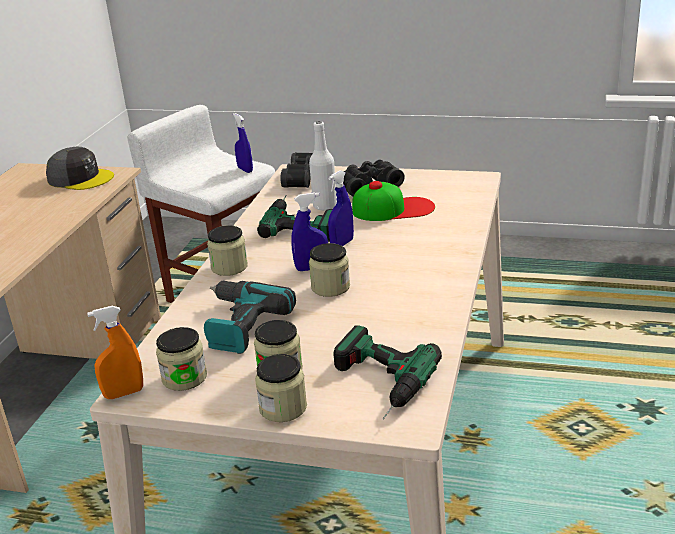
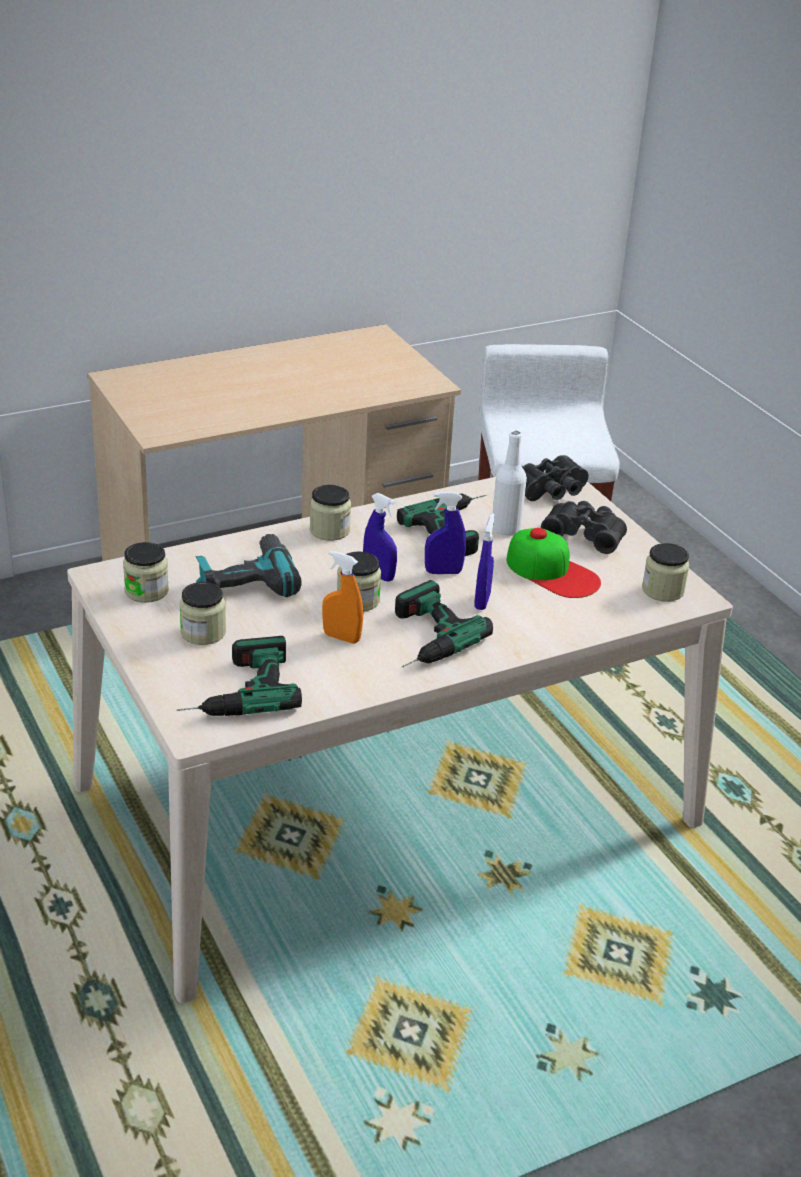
camera: 45 degrees right, 5 degrees up
grey cap [46,146,114,190] -> none
orange spray bottle [87,306,143,399] -> orange spray bottle moved to [322,551,363,643]
blue spray bottle [233,113,253,173] -> blue spray bottle moved to [474,513,495,610]
jar [255,354,307,422] -> jar moved to [642,543,689,602]
none -> power drill [395,580,493,668]

